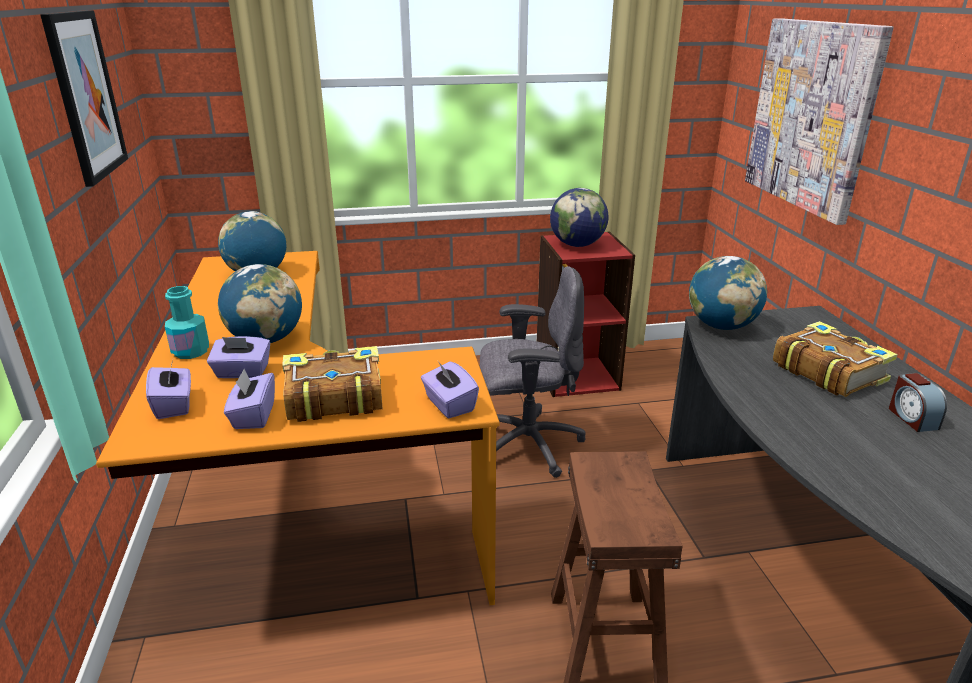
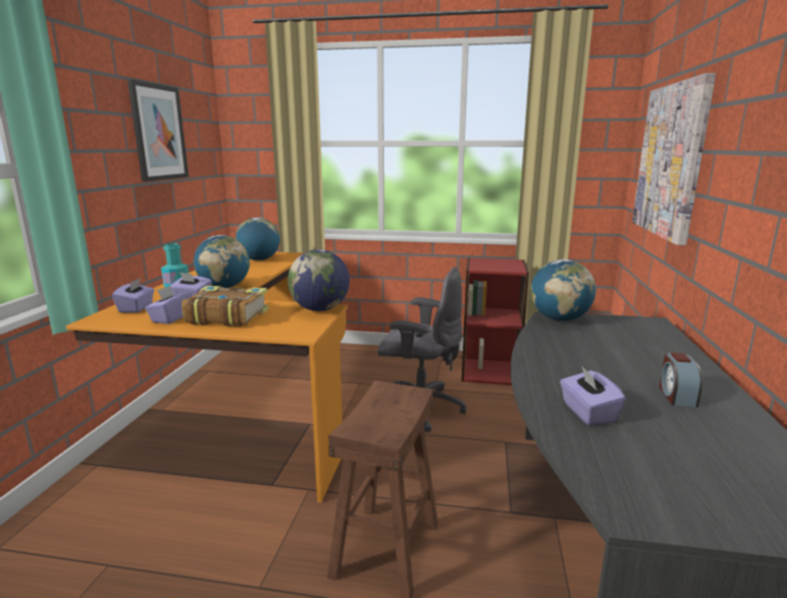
camera: 20 degrees right, 10 degrees down
purple tissue box [421,361,479,418] -> purple tissue box moved to [560,365,626,425]
globe [550,188,608,247] -> globe moved to [288,249,350,311]
book [773,321,898,397] -> none

